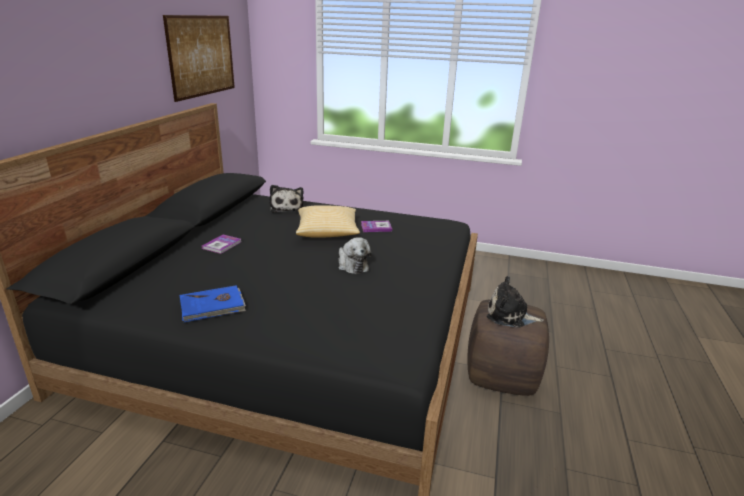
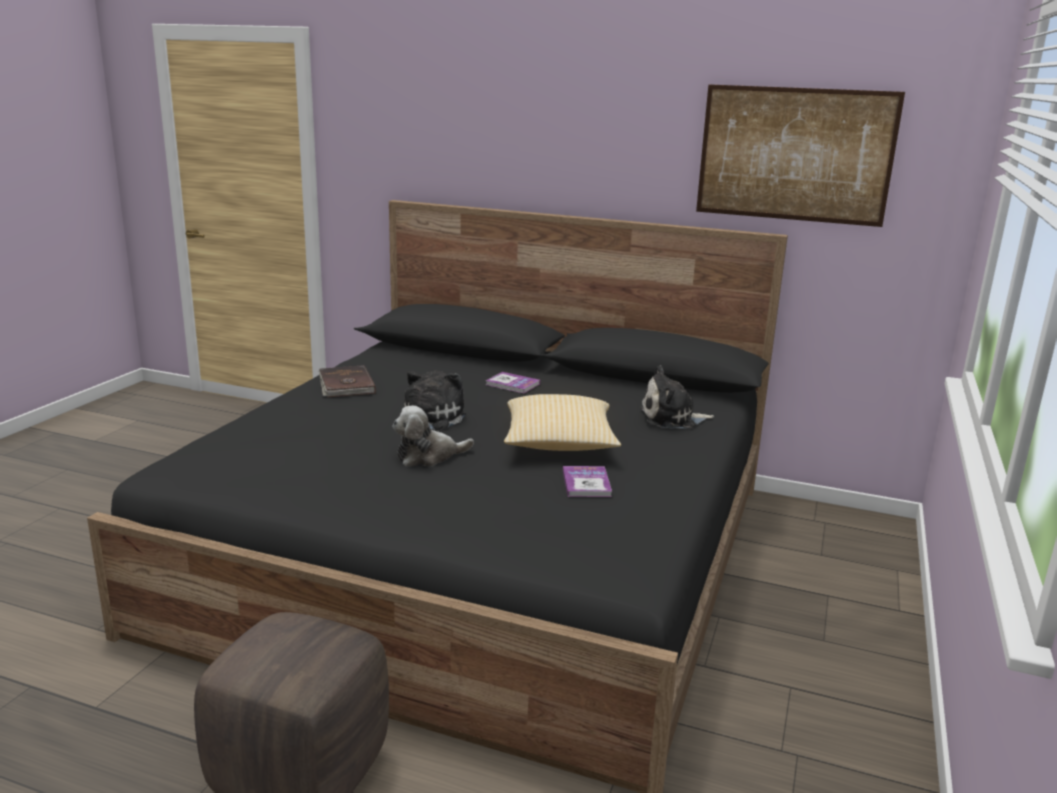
camera: 95 degrees right, 5 degrees down
blue book [179,285,246,322] -> brown book [319,365,376,398]
plush toy [487,276,544,328] -> plush toy moved to [398,370,466,430]

